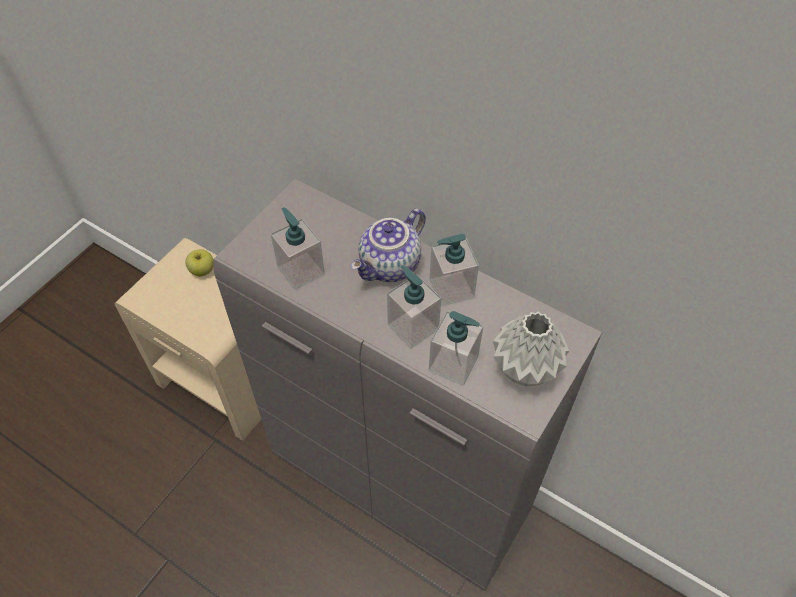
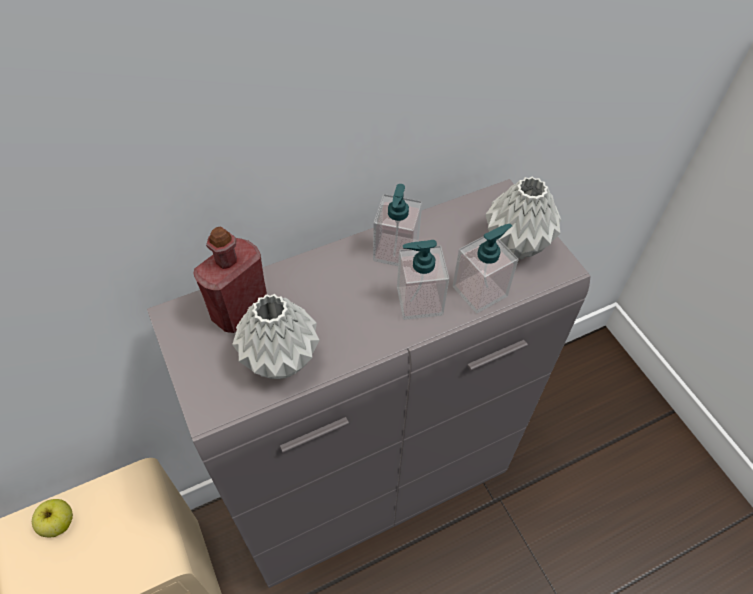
camera: 60 degrees left, 0 degrees up
soap dispenser [271,207,325,290] -> grey vase [232,294,320,379]
teapot [351,209,426,282] -> none
none -> red bottle [194,226,267,333]

